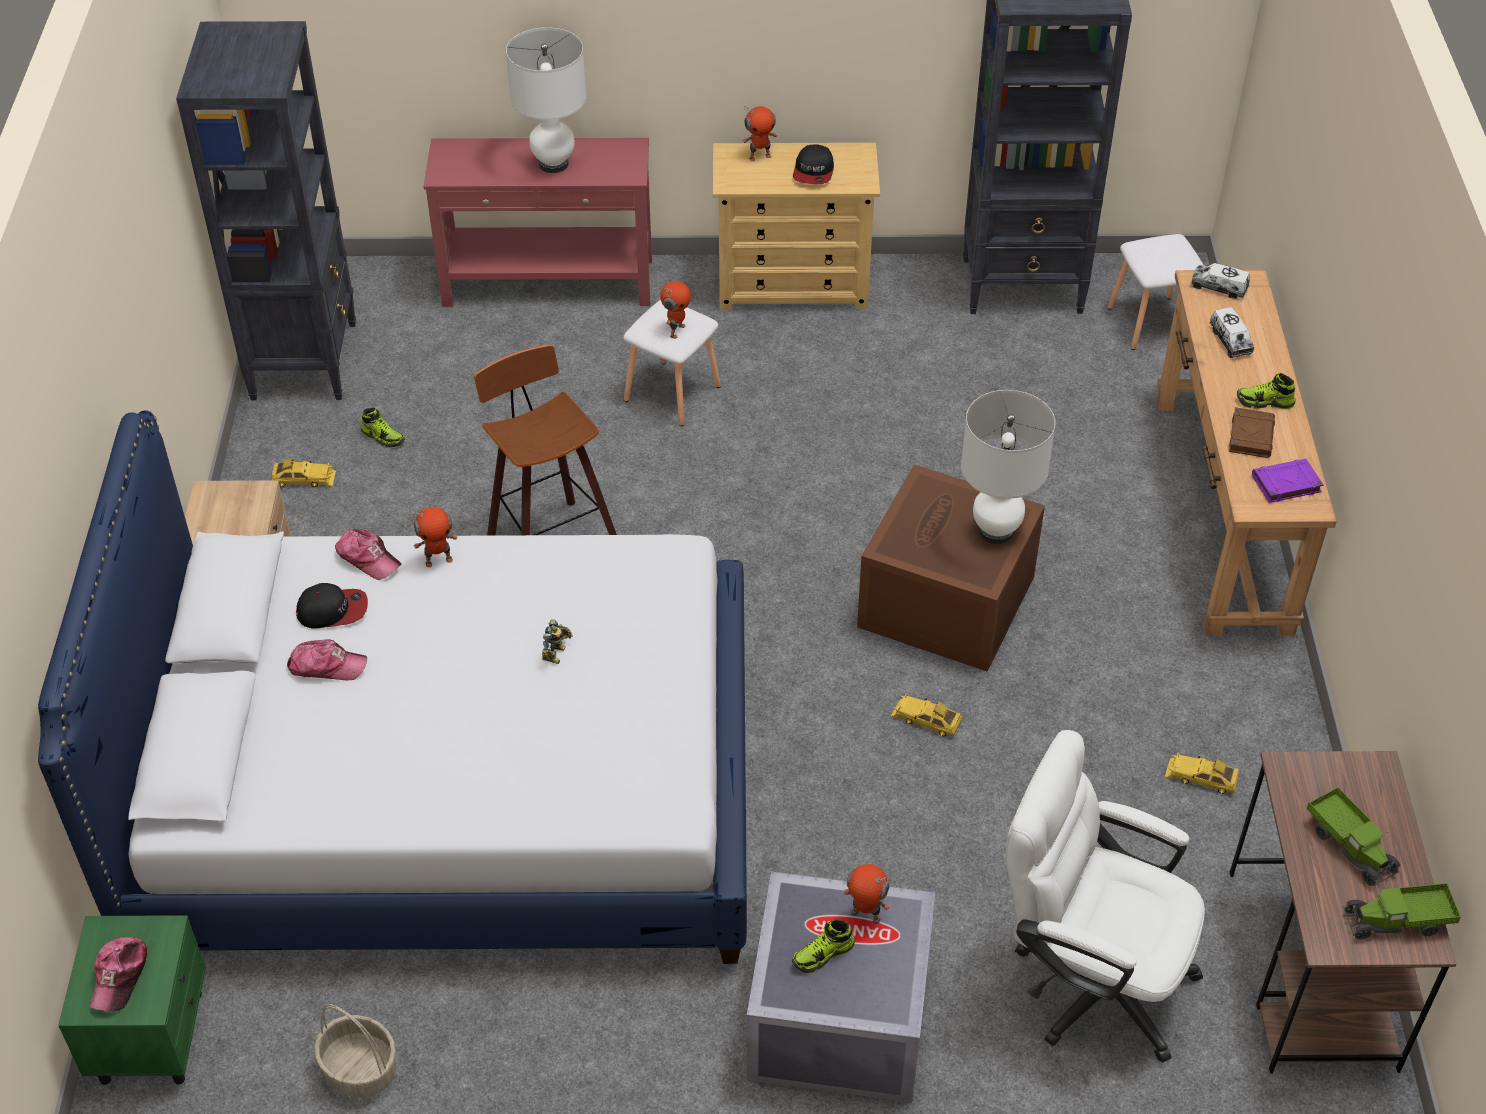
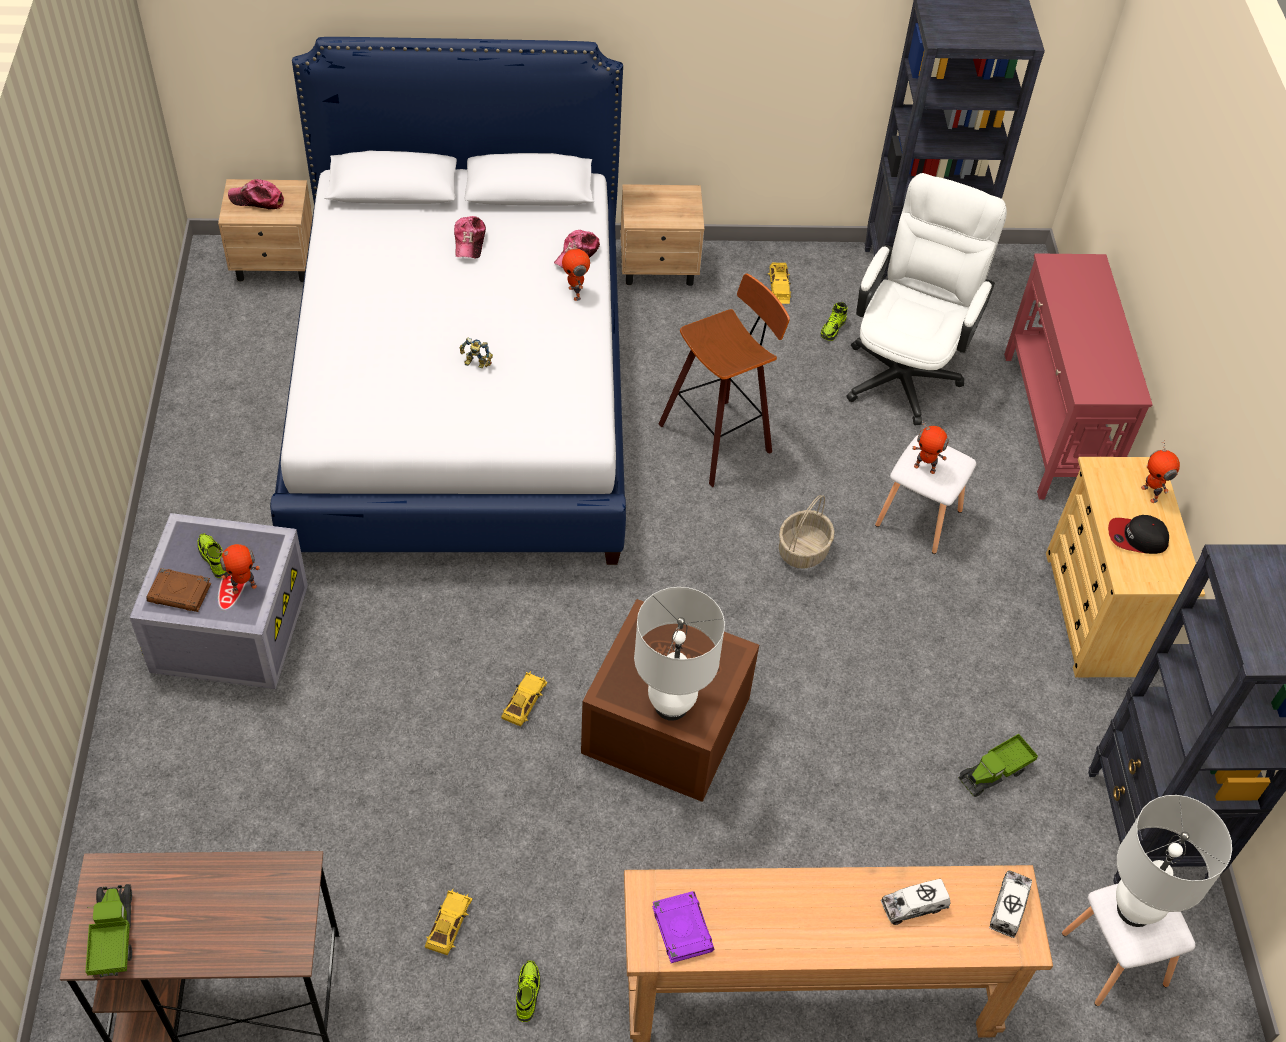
camera: 85 degrees right, 5 degrees up
green nightstand [58,915,206,1085] -> beige nightstand [218,179,312,282]
cap [296,583,368,628] -> none
basket [314,1004,396,1098] -> basket moved to [779,495,835,569]
white table lamp [506,27,586,173] -> white table lamp moved to [1116,795,1232,927]
toy robot [843,864,890,924] -> toy robot turned 45 degrees clockwise [217,544,260,594]
white office chair [1005,730,1205,1063] -> white office chair moved to [846,173,1007,425]
brown book [1229,407,1275,458] -> brown book moved to [147,568,211,612]
shoe [1237,373,1295,409] -> shoe moved to [516,960,541,1022]
toy truck [1307,787,1400,886] -> toy truck moved to [959,734,1038,797]

